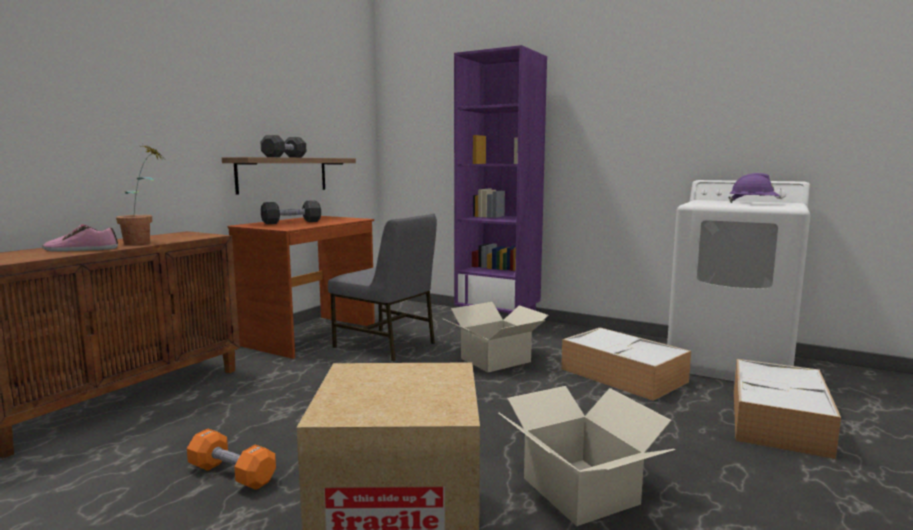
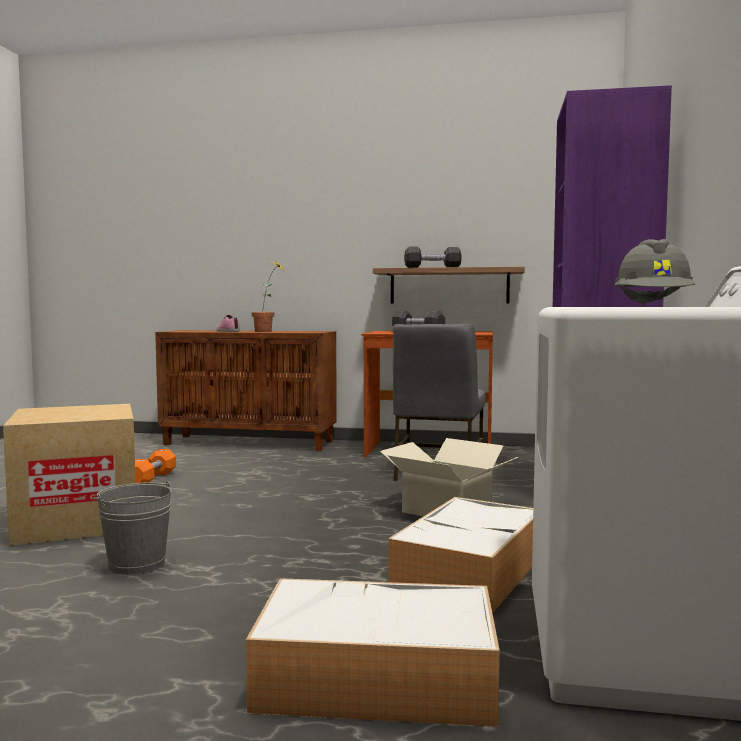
camera: 70 degrees right, 5 degrees down
cardboard box [499,386,676,526] -> grey bucket [93,481,172,575]
purple hard hat [728,173,780,203] -> grey hard hat [614,239,695,306]

